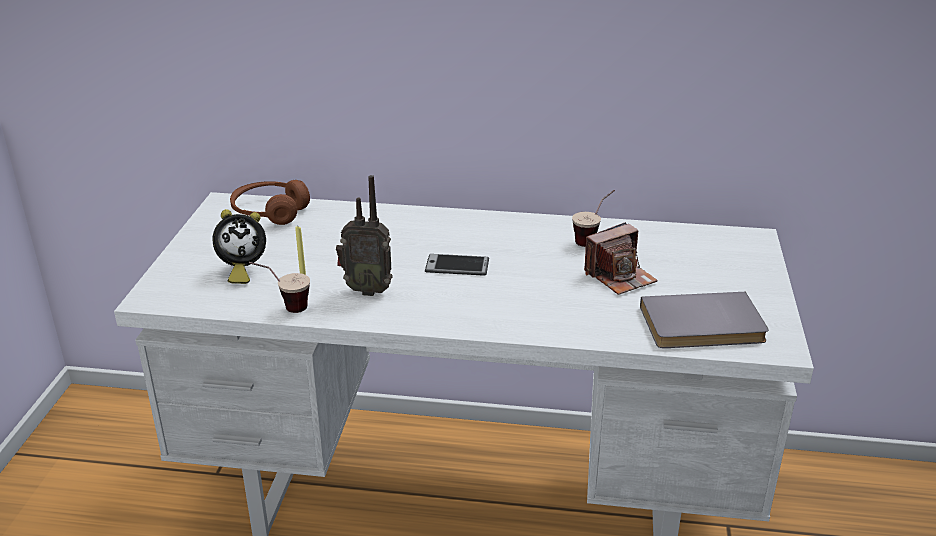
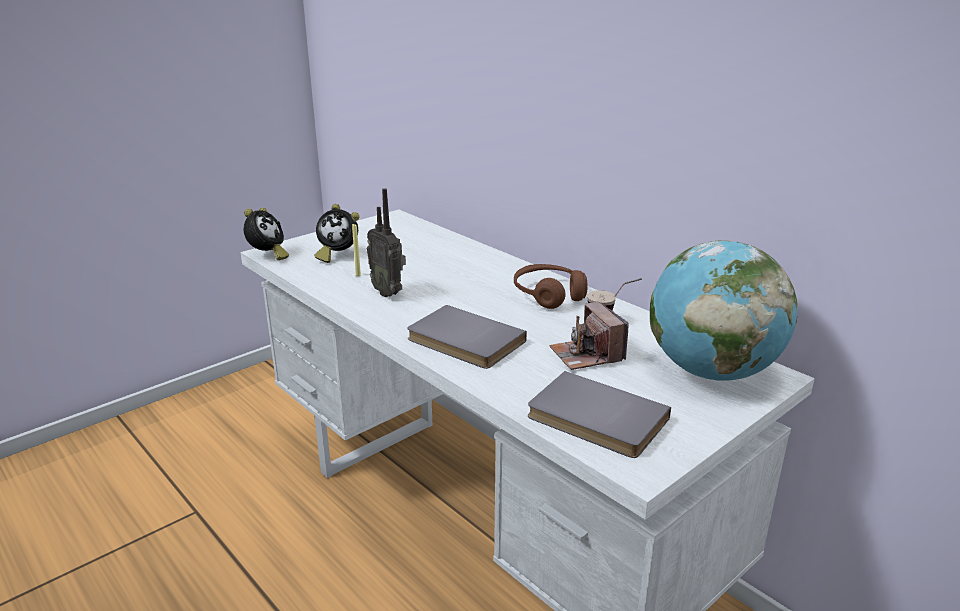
camera: 40 degrees right, 5 degrees down
brown headphones [230,180,310,225] -> brown headphones moved to [514,264,587,309]
cup [249,262,310,313] -> none
phone [425,254,489,276] -> none
camera [584,222,658,295] -> camera turned 60 degrees clockwise [549,301,629,370]
none -> alarm clock [243,208,289,260]
none -> grey book [407,305,527,369]
none -> globe [650,240,797,381]

